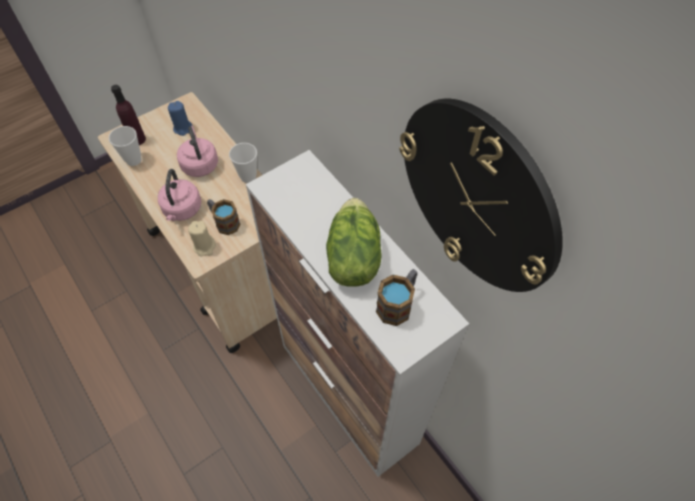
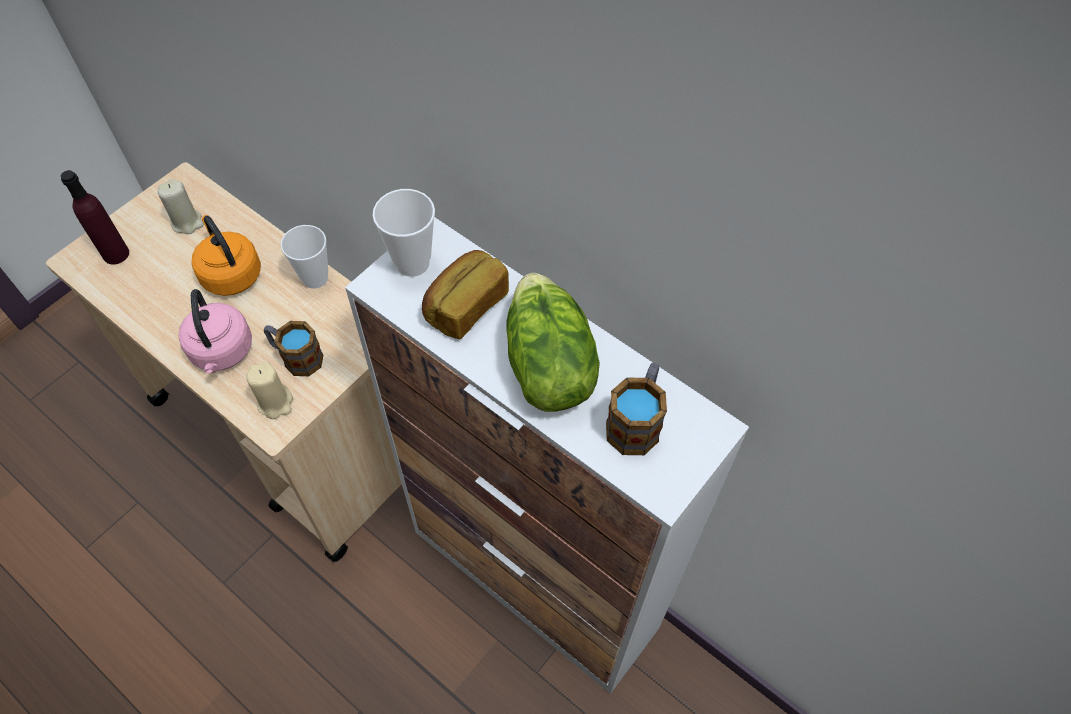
camera: 15 degrees left, 0 degrees up
cup [109,126,142,166] -> cup moved to [373,189,435,277]
blue candle [168,101,192,136] -> beige candle [158,179,204,234]
pink kettle [177,126,218,177] -> orange kettle [192,215,261,296]
wall clock [399,99,563,292] -> none
none -> bread [422,250,509,339]

